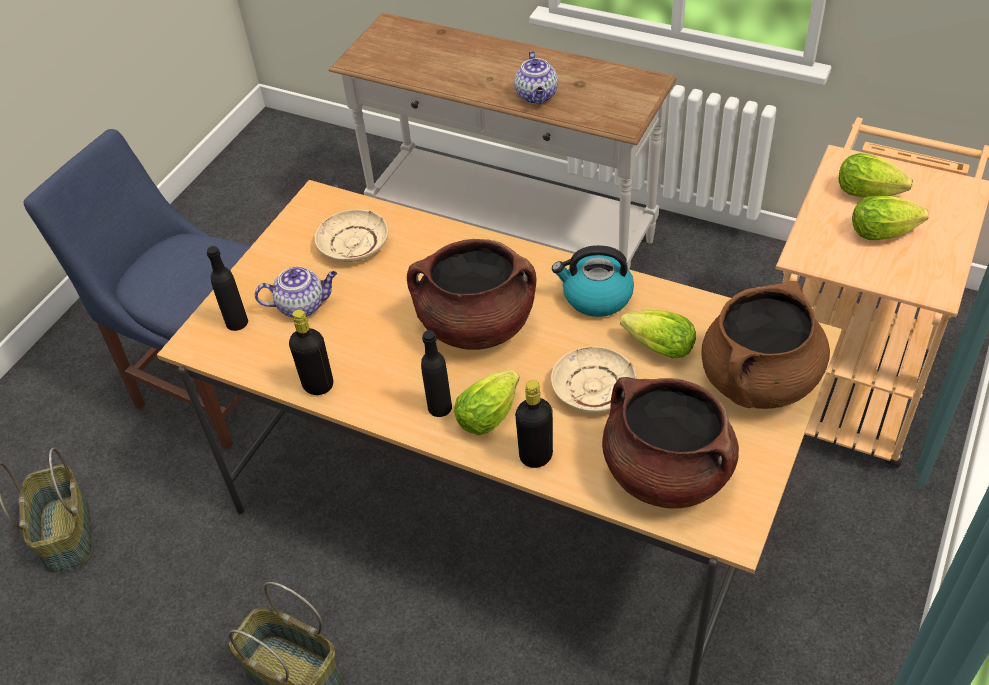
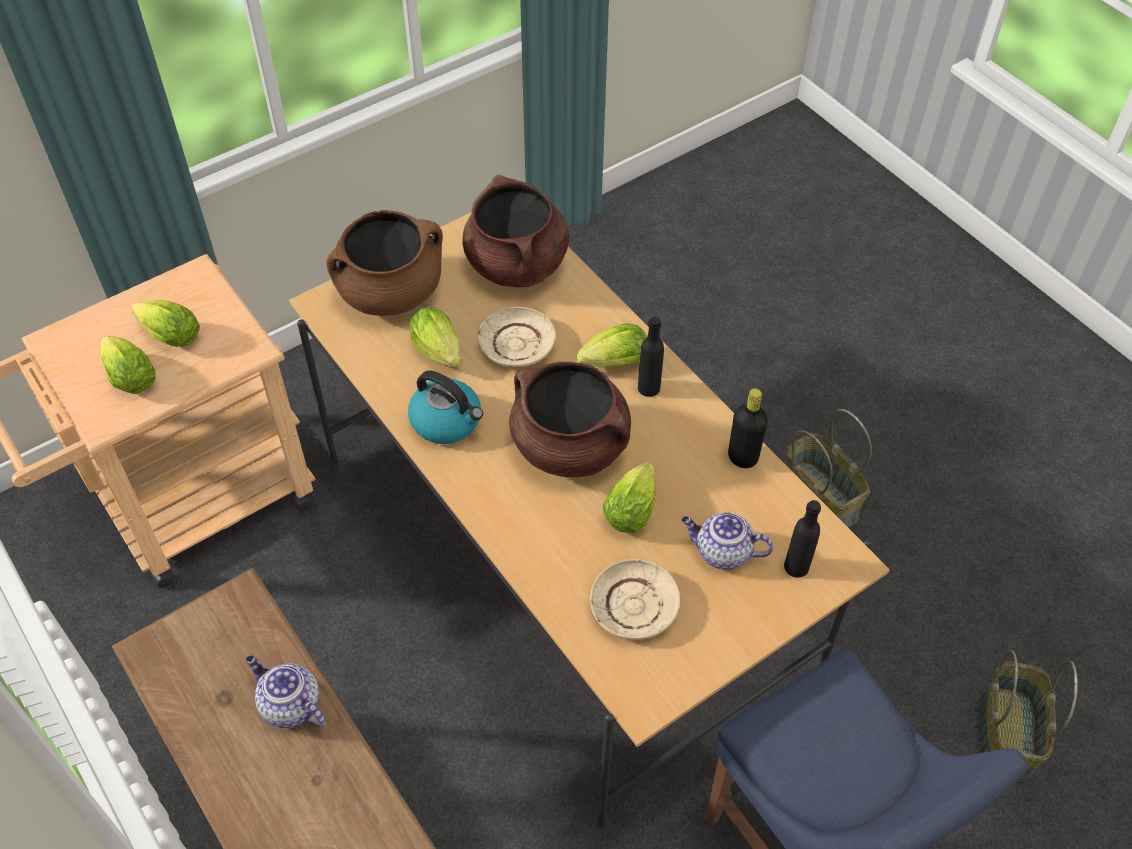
camera: 155 degrees left, 5 degrees up
teapot [514,51,558,104] -> teapot turned 75 degrees counterclockwise [246,655,326,728]
black bottle [515,380,553,468] -> none
none -> lettuce [603,462,655,533]

